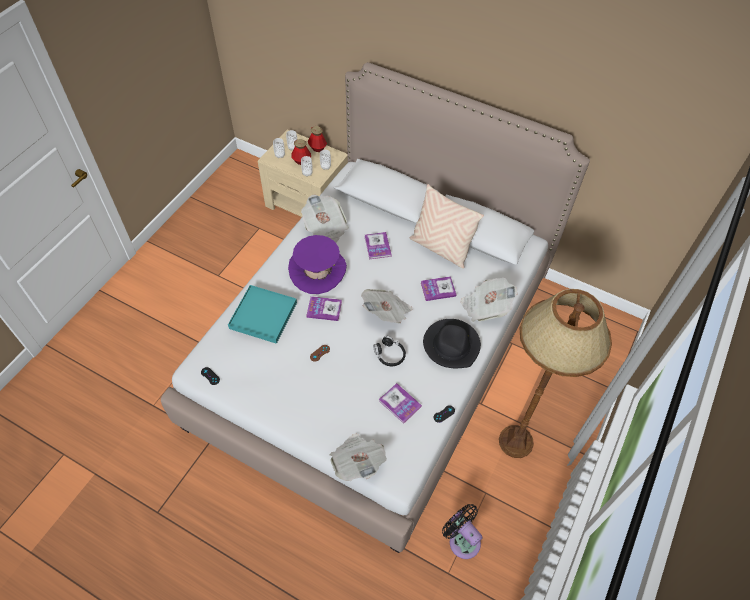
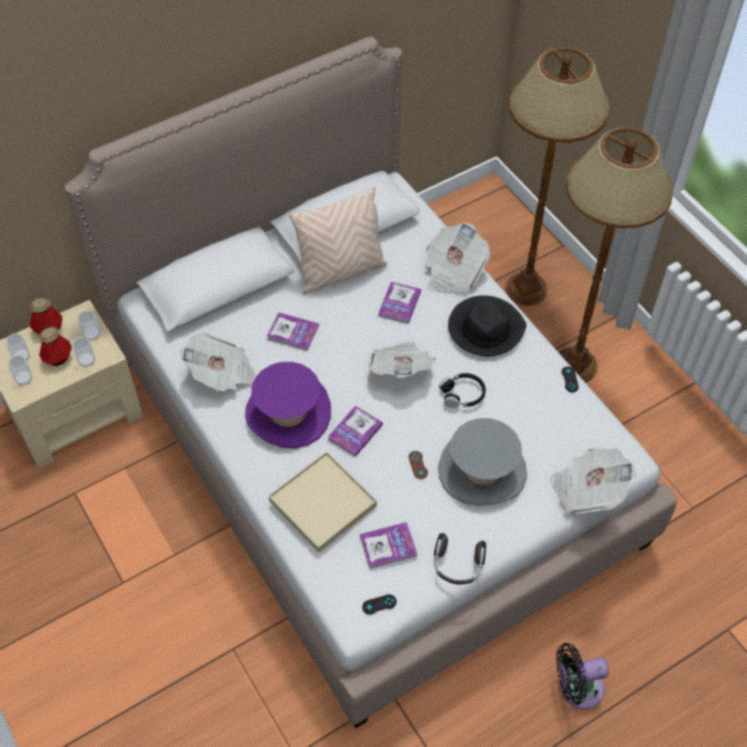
camera: 60 degrees left, 0 degrees up
turquoise tray [228,285,297,344] -> beige tray [269,452,377,553]
book [379,383,422,424] -> book moved to [360,522,417,569]
black fan [442,504,482,559] -> black fan moved to [556,643,609,710]
none -> headphones [434,533,486,584]
none -> grey hat [438,418,527,505]
none -> brown floor lamp [506,47,610,306]

